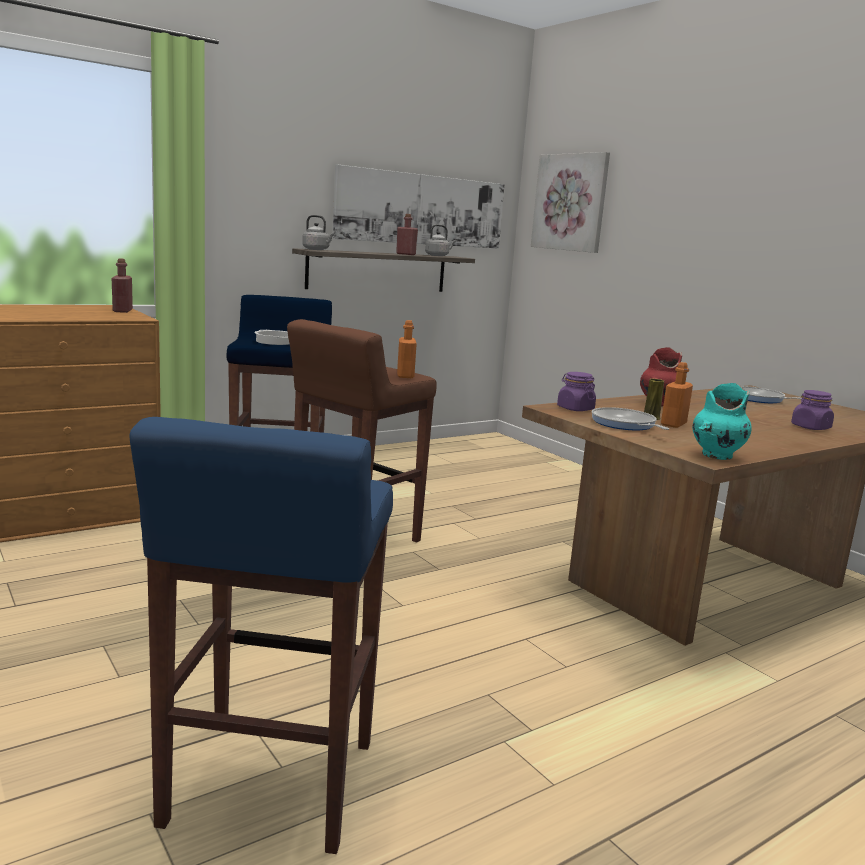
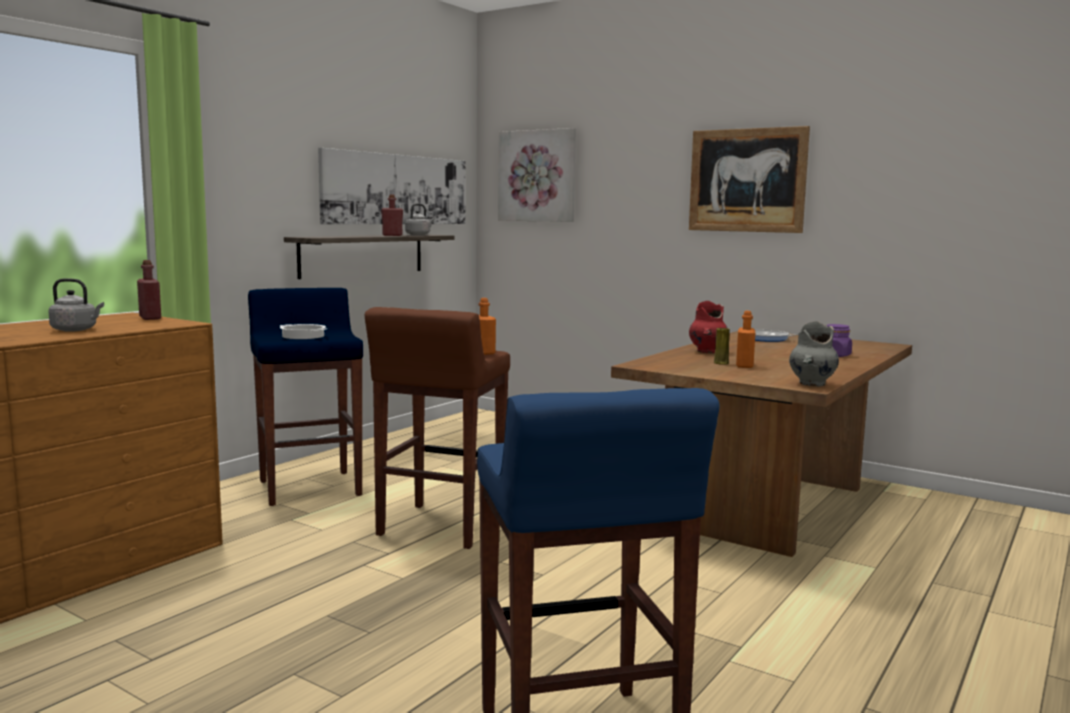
camera: 20 degrees left, 5 degrees down
grey kettle [302,215,335,250] -> grey kettle moved to [49,278,104,332]
purple jar [557,372,596,411] -> none
frying pan [592,407,669,430] -> none
turquoise vase [692,383,752,460] -> grey vase [789,321,839,387]
none -> picture [689,126,810,233]

